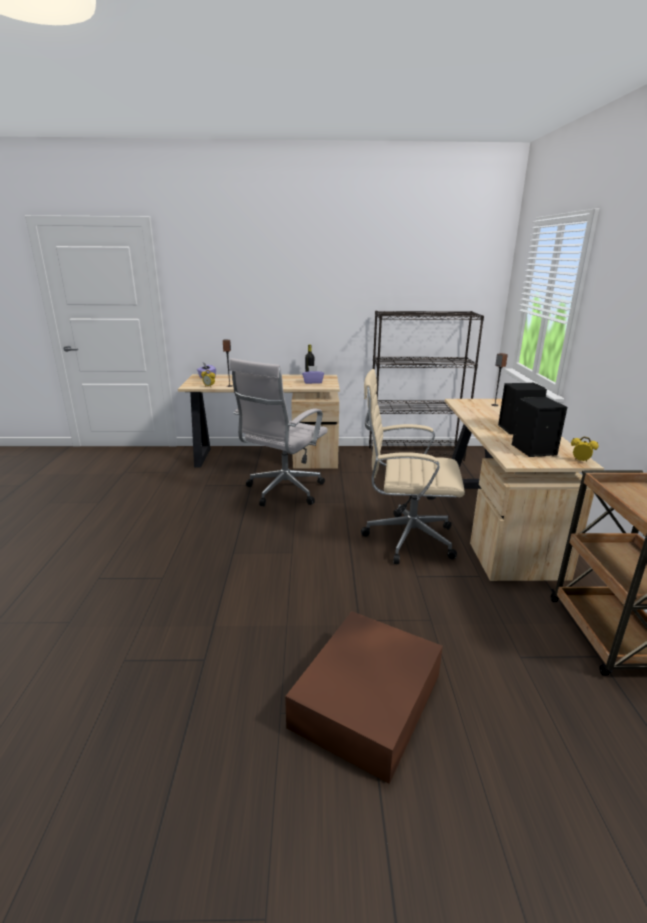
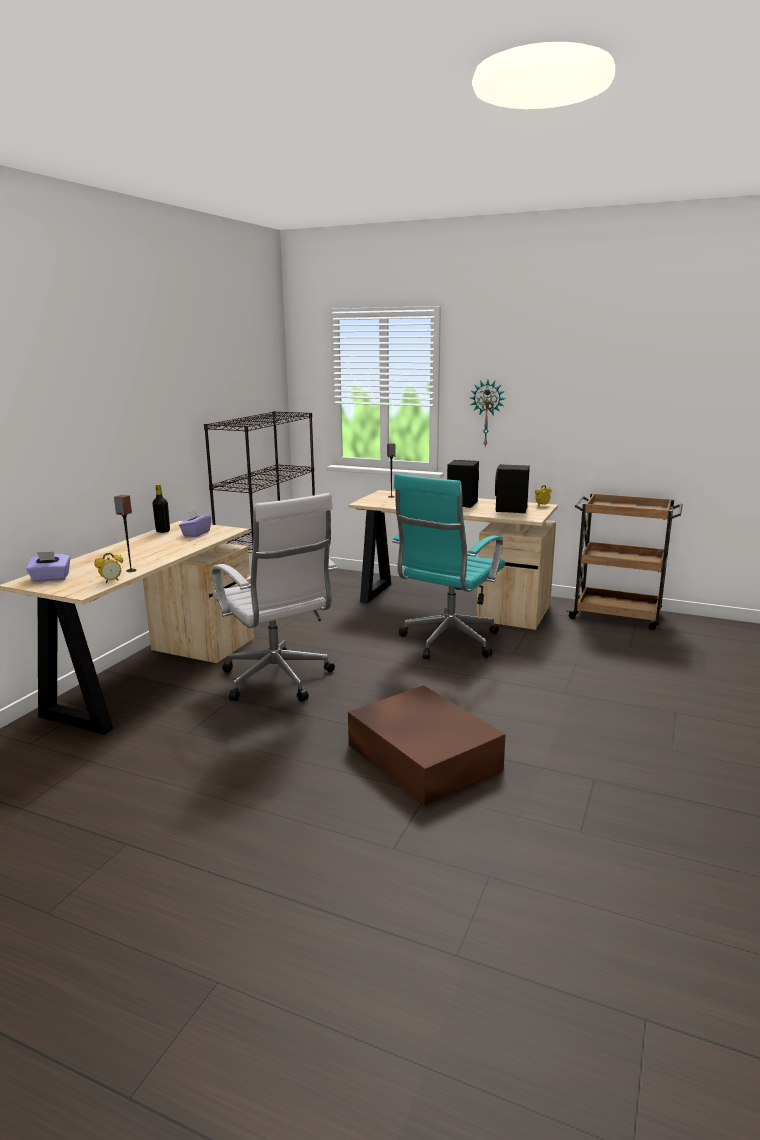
camera: 65 degrees left, 5 degrees down
brown storage box [285,611,443,784] -> brown storage box moved to [348,685,506,806]
beige office chair [361,369,465,564] -> turquoise office chair [392,474,505,659]
none -> wall clock [470,380,505,448]

